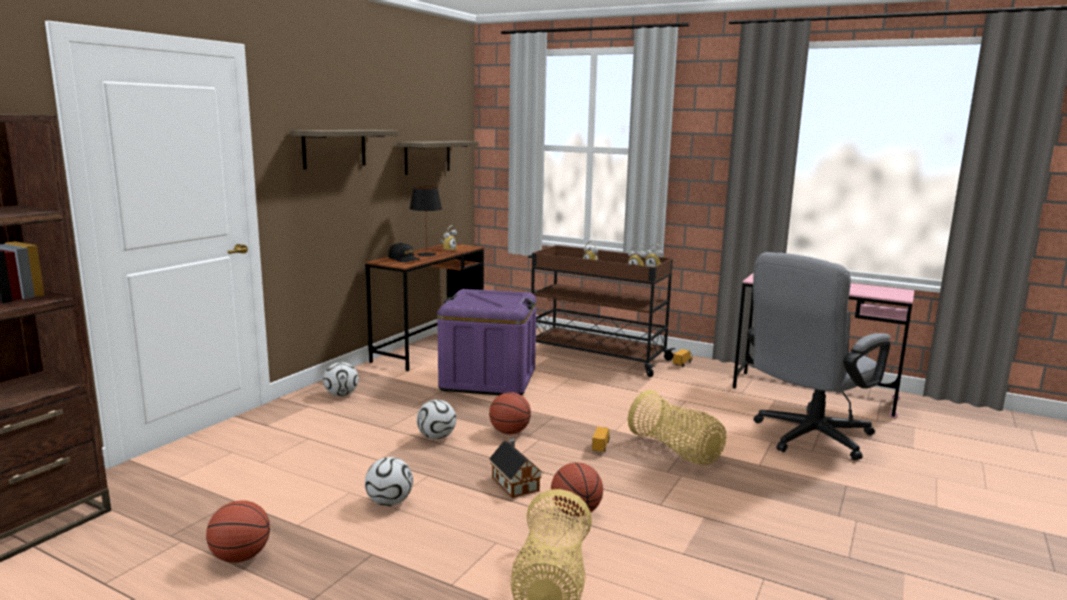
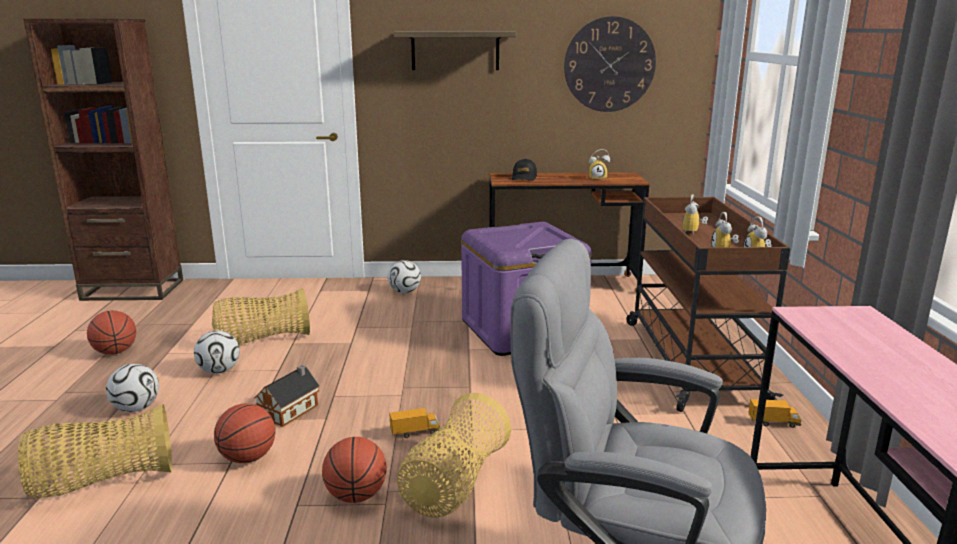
camera: 60 degrees right, 5 degrees up
shelf [397,141,479,175] -> wall clock [564,16,656,112]
black table lamp [410,187,442,256] -> none
football [417,400,456,439] -> football moved to [106,364,159,412]
basketball [489,392,531,434] -> basketball moved to [322,437,387,503]
none -> basket [212,288,310,345]

